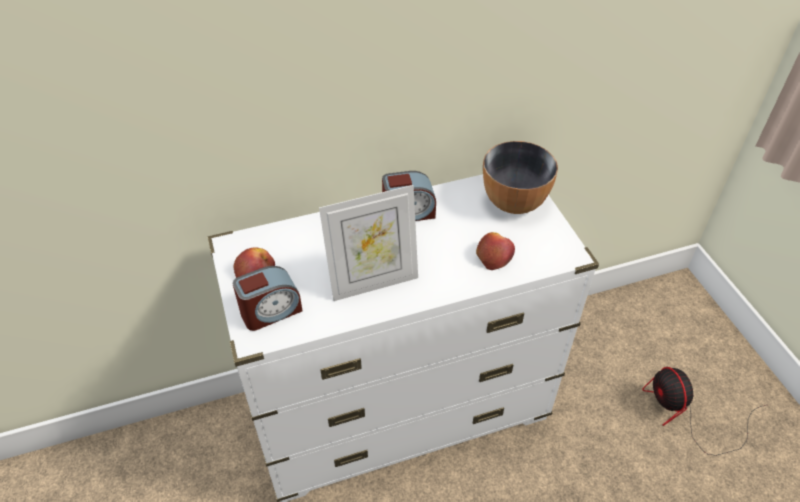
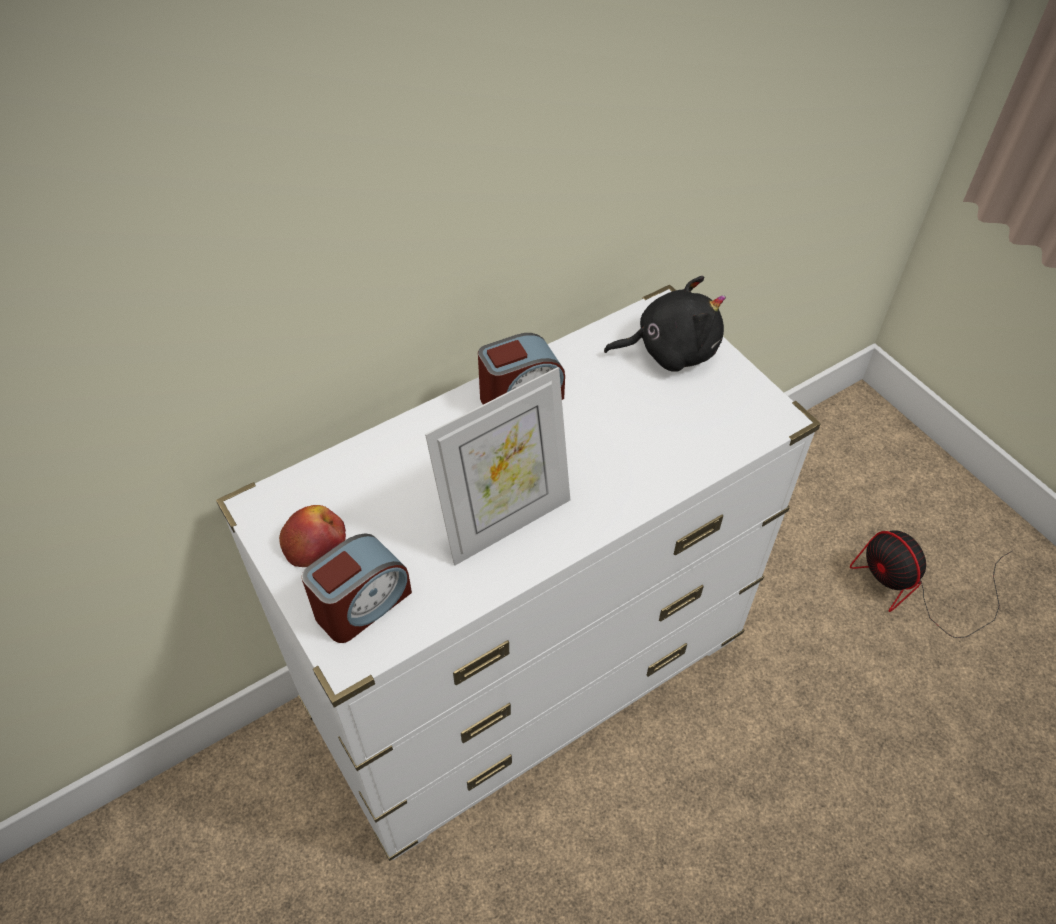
camera: 15 degrees left, 5 degrees up
apple [476,232,515,270] -> none
bowl [483,141,558,214] -> black plush toy [604,276,726,372]

